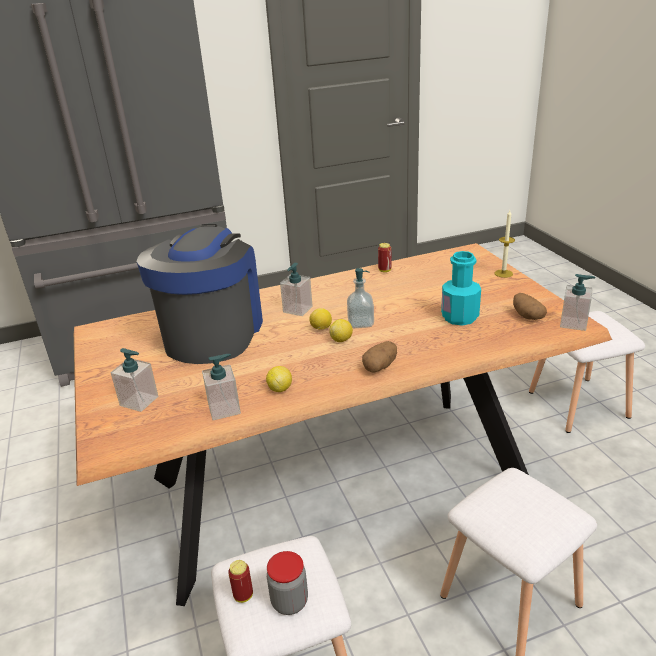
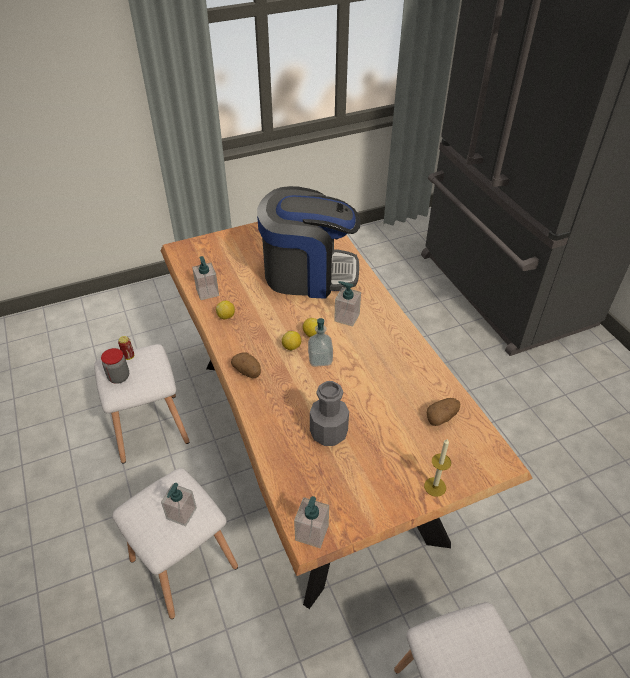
camera: 85 degrees right, 15 degrees up
soap dispenser [111,348,158,412] -> soap dispenser moved to [161,483,197,526]
can [378,243,391,272] -> none
turquoise bottle [441,251,481,326] -> grey bottle [310,381,349,446]
potato [513,293,547,320] -> potato moved to [427,398,460,426]

